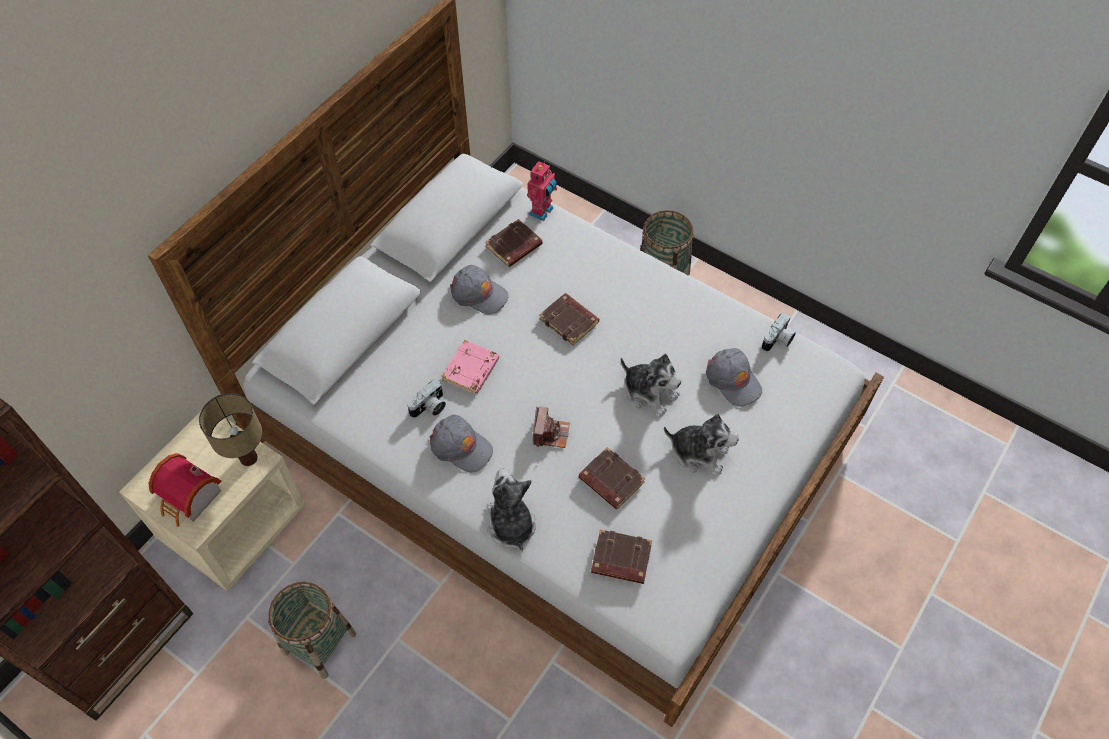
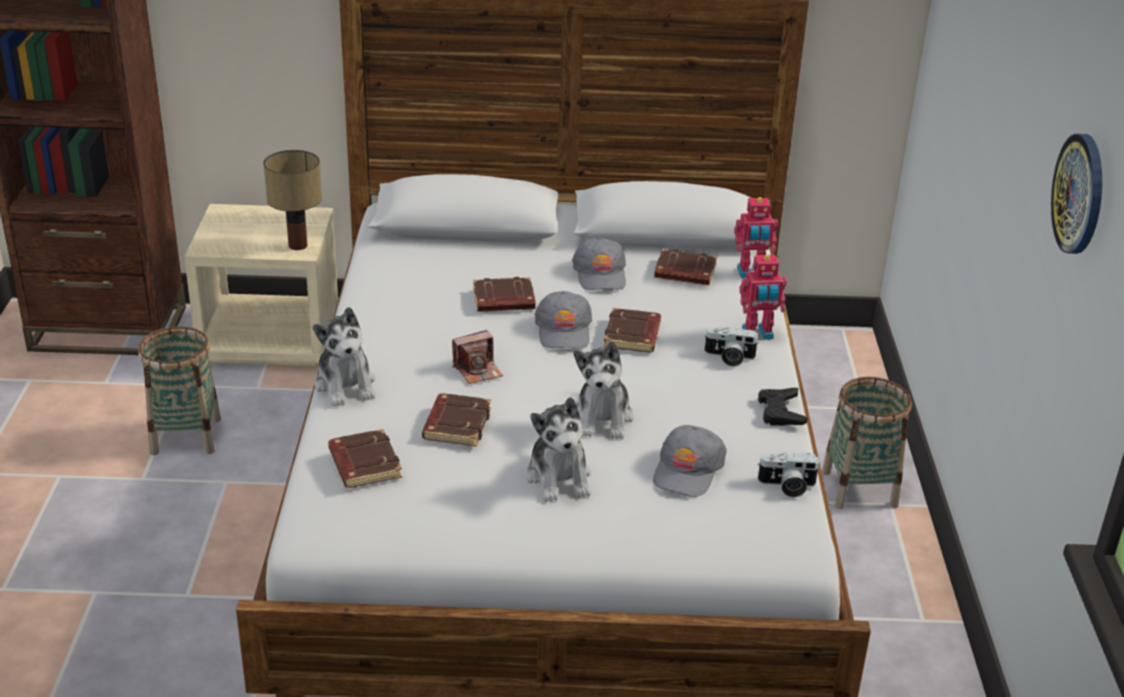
camera: 55 degrees right, 25 degrees down
toy house [149,453,221,527] -> none
camera [407,379,446,418] -> camera moved to [704,327,759,366]
grey cap [430,415,493,472] -> grey cap moved to [535,291,592,349]
pink book [441,340,499,394] -> brown book [473,277,536,312]
plush toy [487,468,536,551] -> plush toy turned 120 degrees clockwise [313,307,375,407]
none -> toy robot [739,254,787,340]
none -> black game controller [758,388,807,426]
none -> wall clock [1051,134,1102,254]

